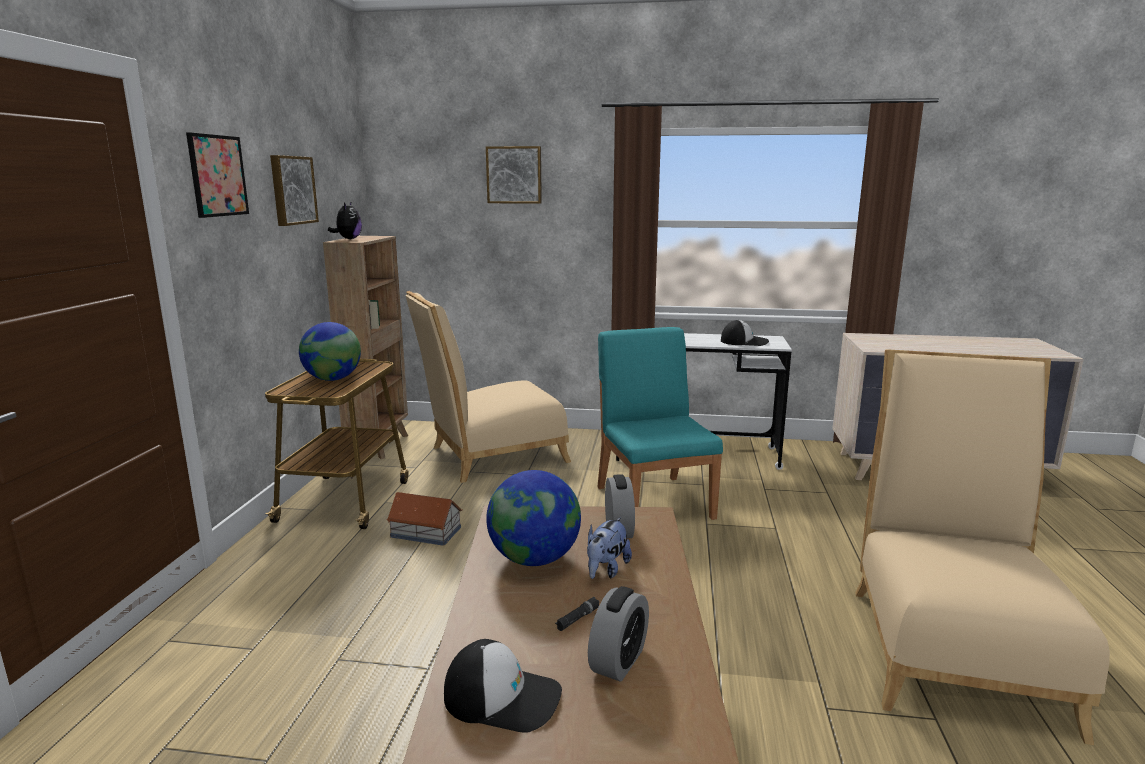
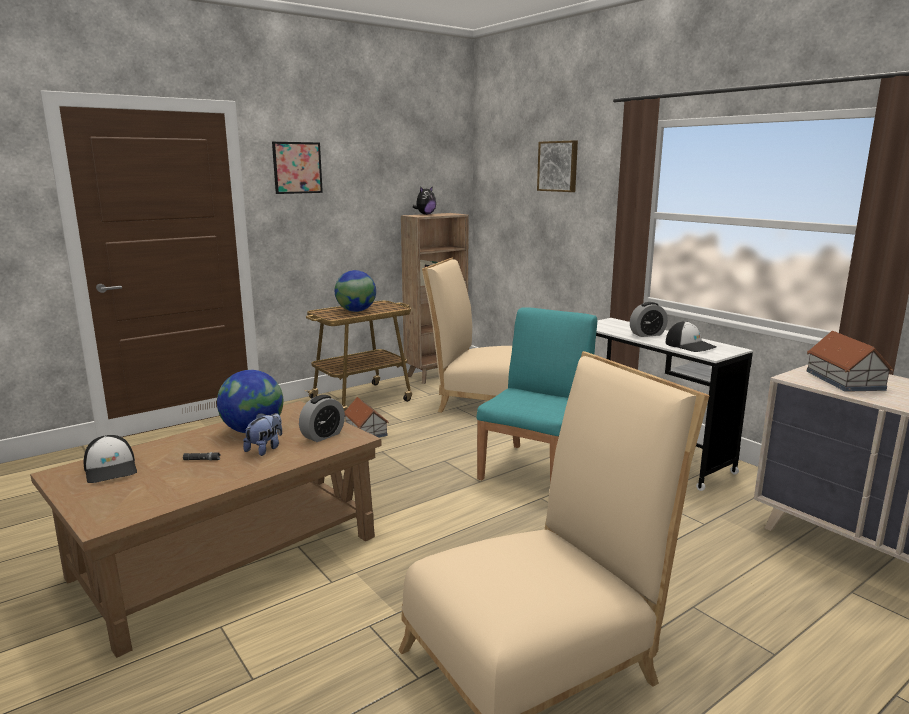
camera: 45 degrees right, 0 degrees up
picture [270,155,319,226] -> none
plush toy [587,517,632,579] -> plush toy turned 135 degrees clockwise [243,413,282,456]
alarm clock [588,586,649,681] -> alarm clock moved to [630,302,668,337]
none -> toy house [807,331,893,392]

